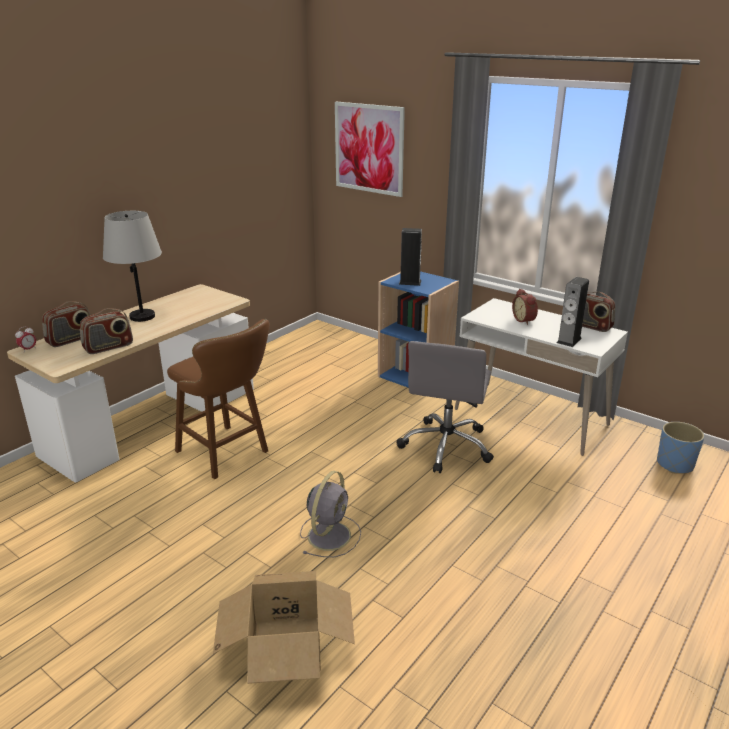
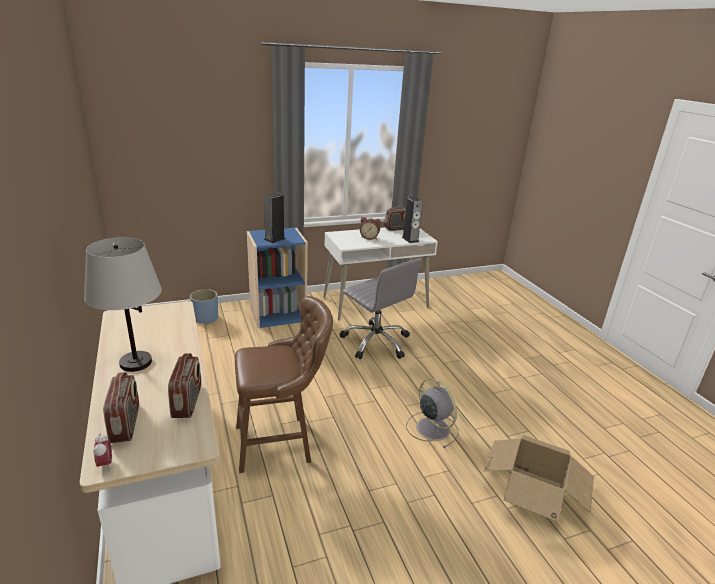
camera: 60 degrees left, 0 degrees up
picture [335,102,405,197] -> none
blue planter [657,422,705,474] -> blue planter moved to [190,289,218,325]

